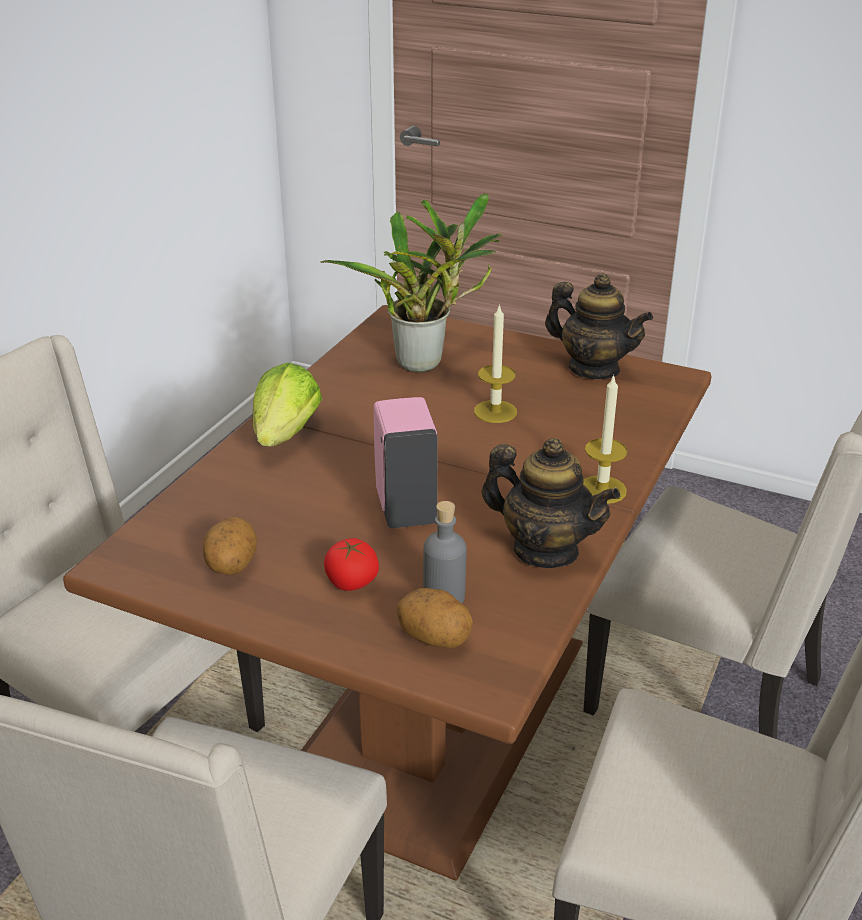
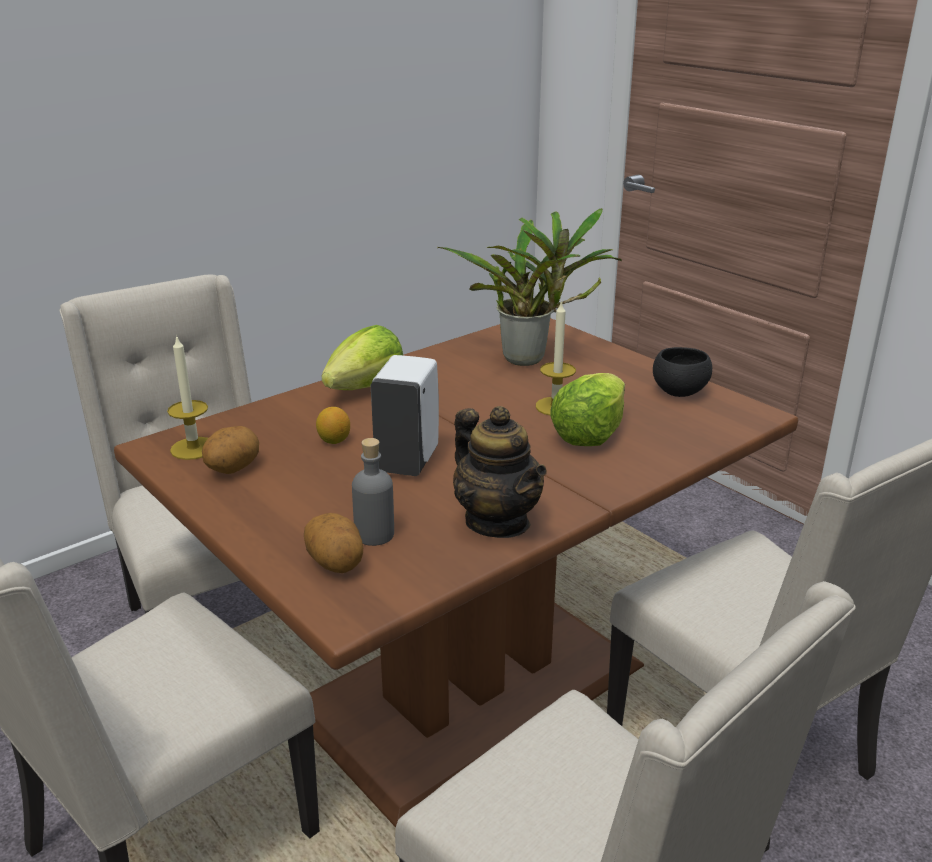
camera: 25 degrees right, 5 degrees down
tomato [324,538,379,591] -> none
pink soap dispenser [374,397,438,528] -> white soap dispenser [371,355,439,476]
teapot [545,274,653,379] -> black bowl [653,347,712,397]
candle [583,374,627,504] -> candle moved to [167,335,208,460]
none -> lemon [316,407,350,444]
none -> lettuce [550,373,625,446]

